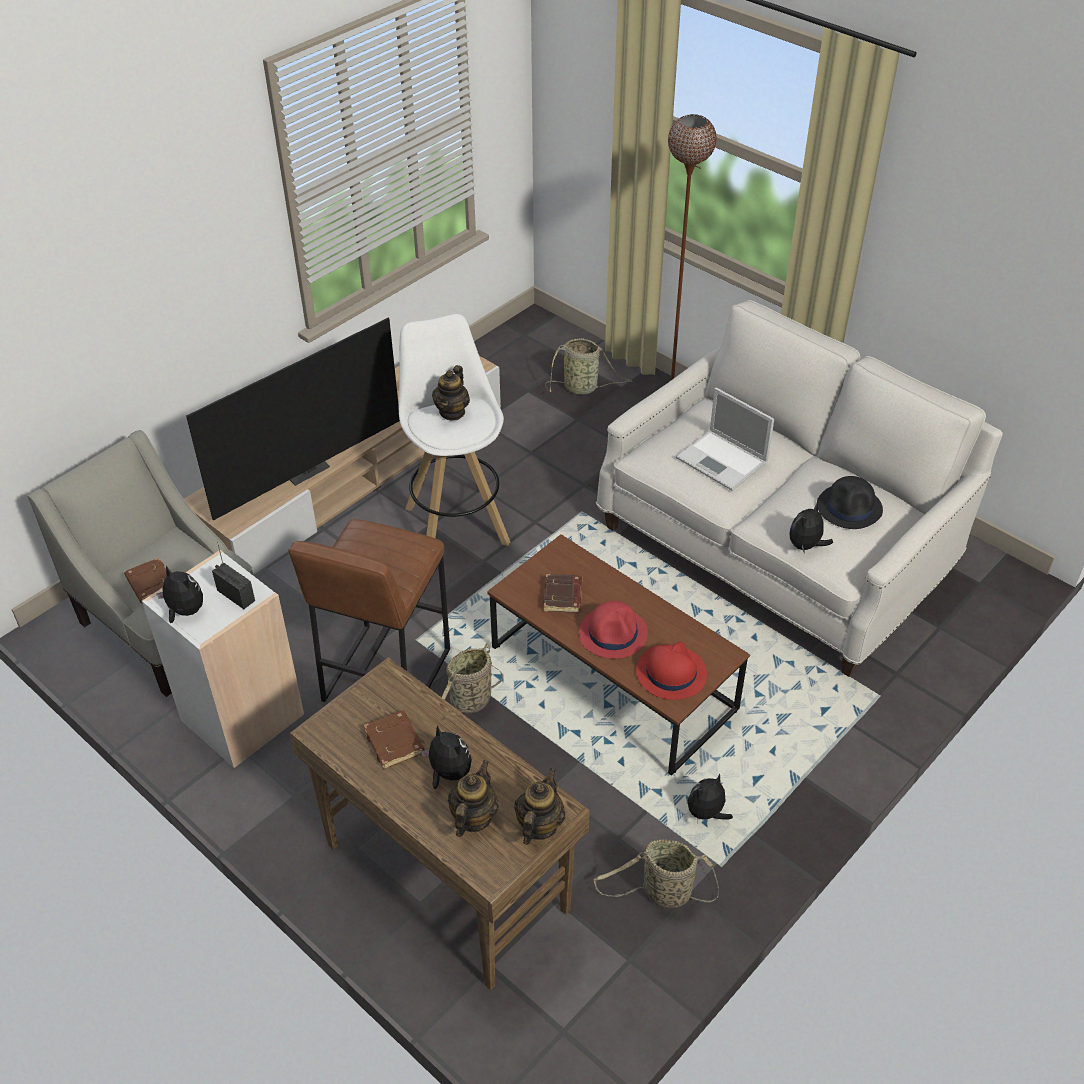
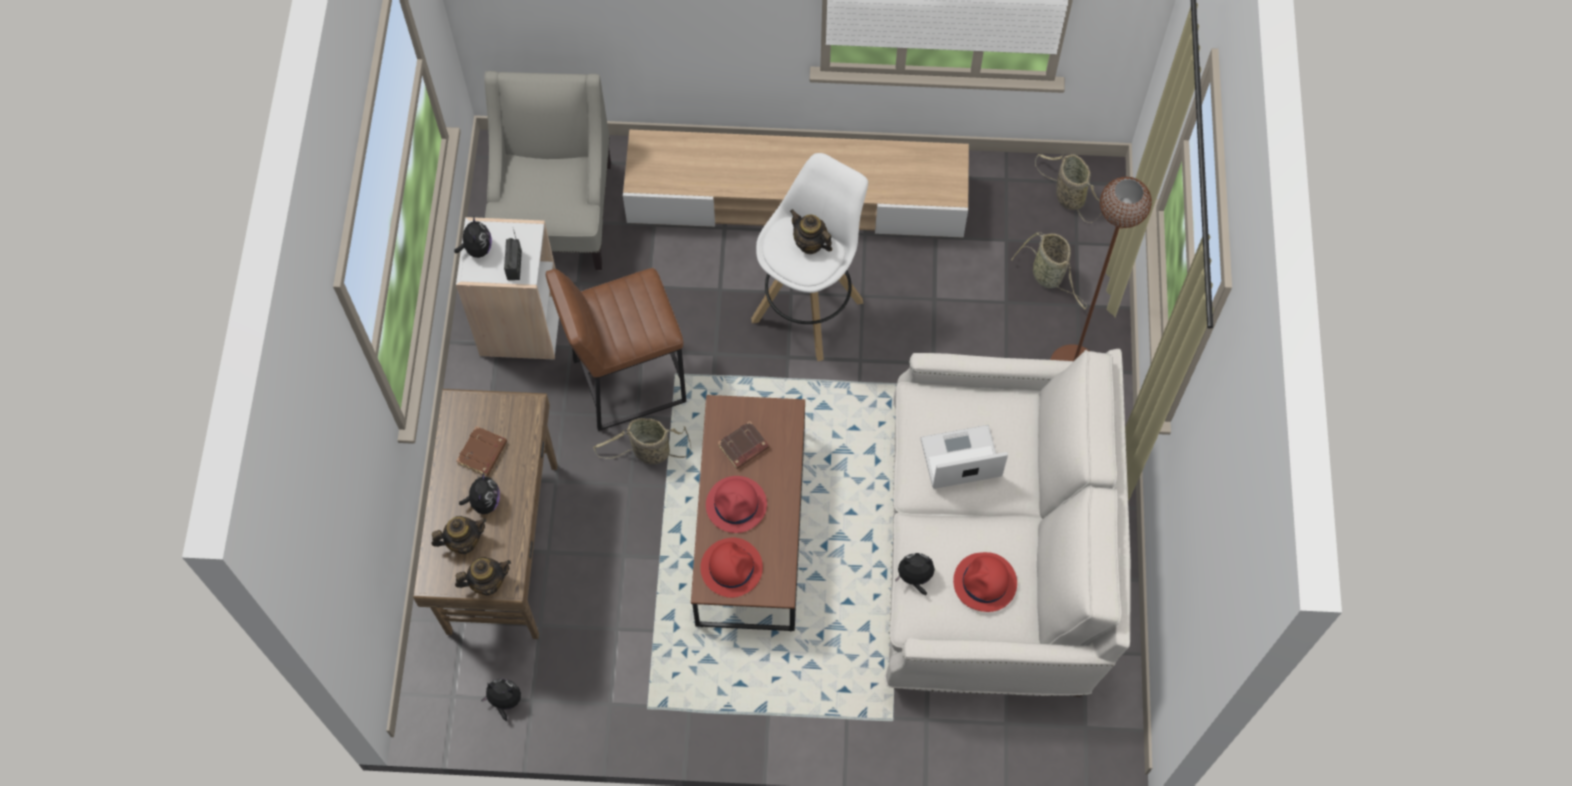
camera: 50 degrees right, 20 degrees up
brown book [124,558,167,603] -> none
television [186,318,400,521] -> none
teapot [432,365,470,421] -> teapot turned 60 degrees clockwise [790,209,832,254]
basket [594,839,719,908] -> basket moved to [1035,154,1103,223]
laptop [676,388,774,491] -> laptop turned 75 degrees clockwise [920,425,1008,489]
plush toy [688,774,733,824] -> plush toy moved to [481,679,521,721]
black hat [817,476,883,529] -> red hat [953,552,1017,612]

